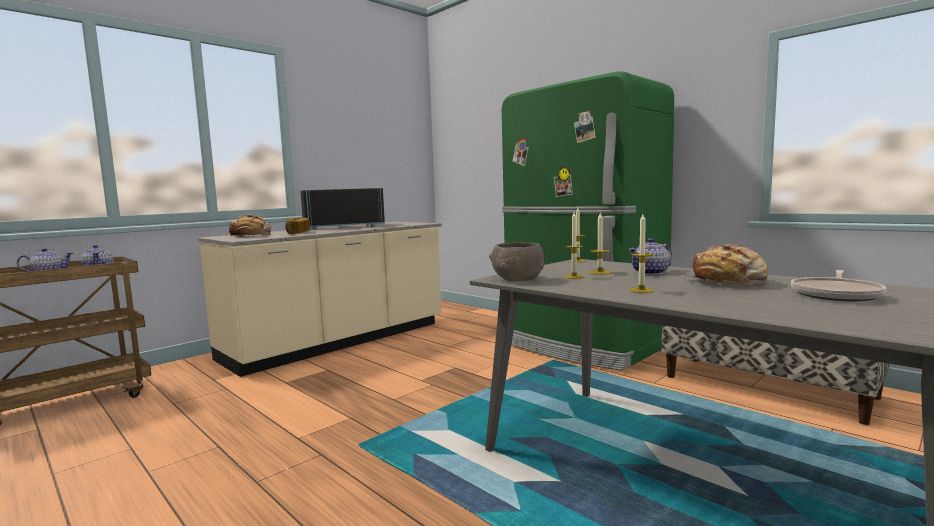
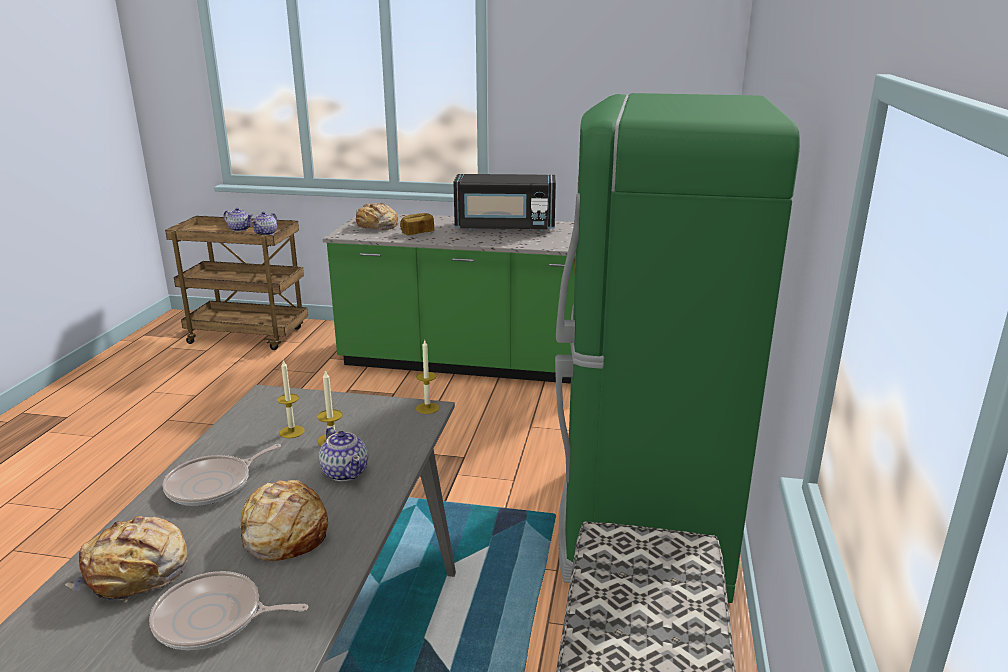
camera: 55 degrees right, 15 degrees up
beige counter [198,222,442,377] -> green counter [323,214,576,384]
black microwave [300,188,385,230] -> black microwave turned 150 degrees clockwise [453,174,556,231]
grey bowl [489,242,544,281] -> none
candle [629,214,654,293] -> frying pan [162,444,281,506]
teapot [629,238,672,275] -> teapot turned 150 degrees counterclockwise [319,427,368,481]
none -> bread [65,516,188,603]

